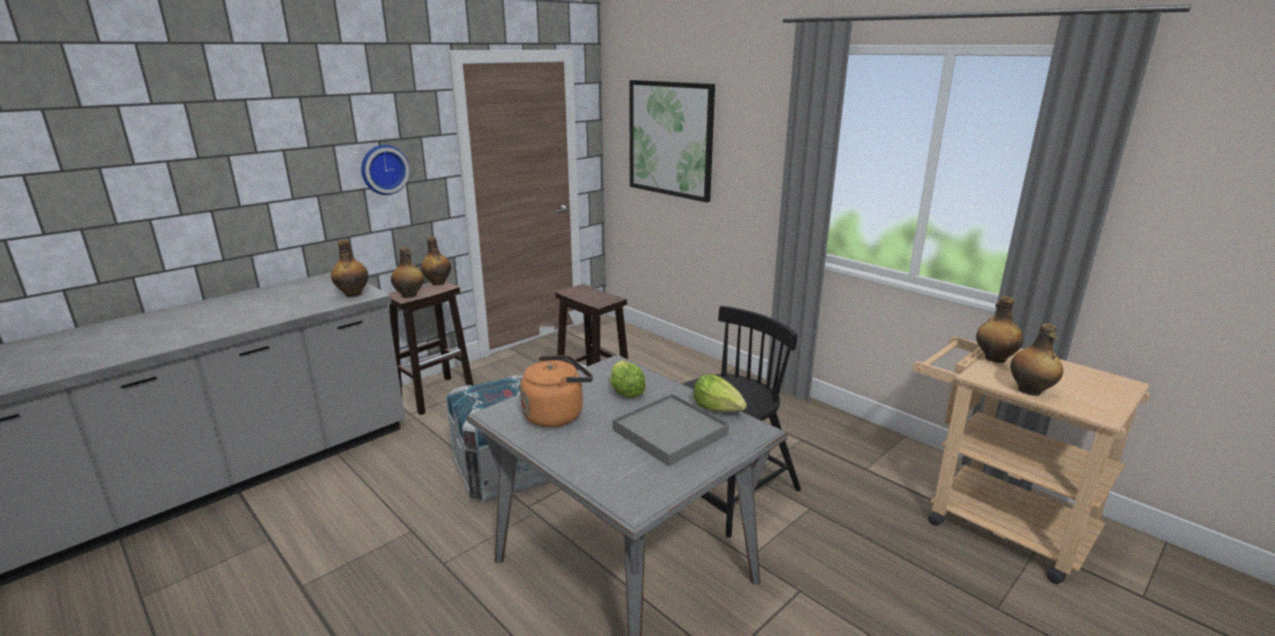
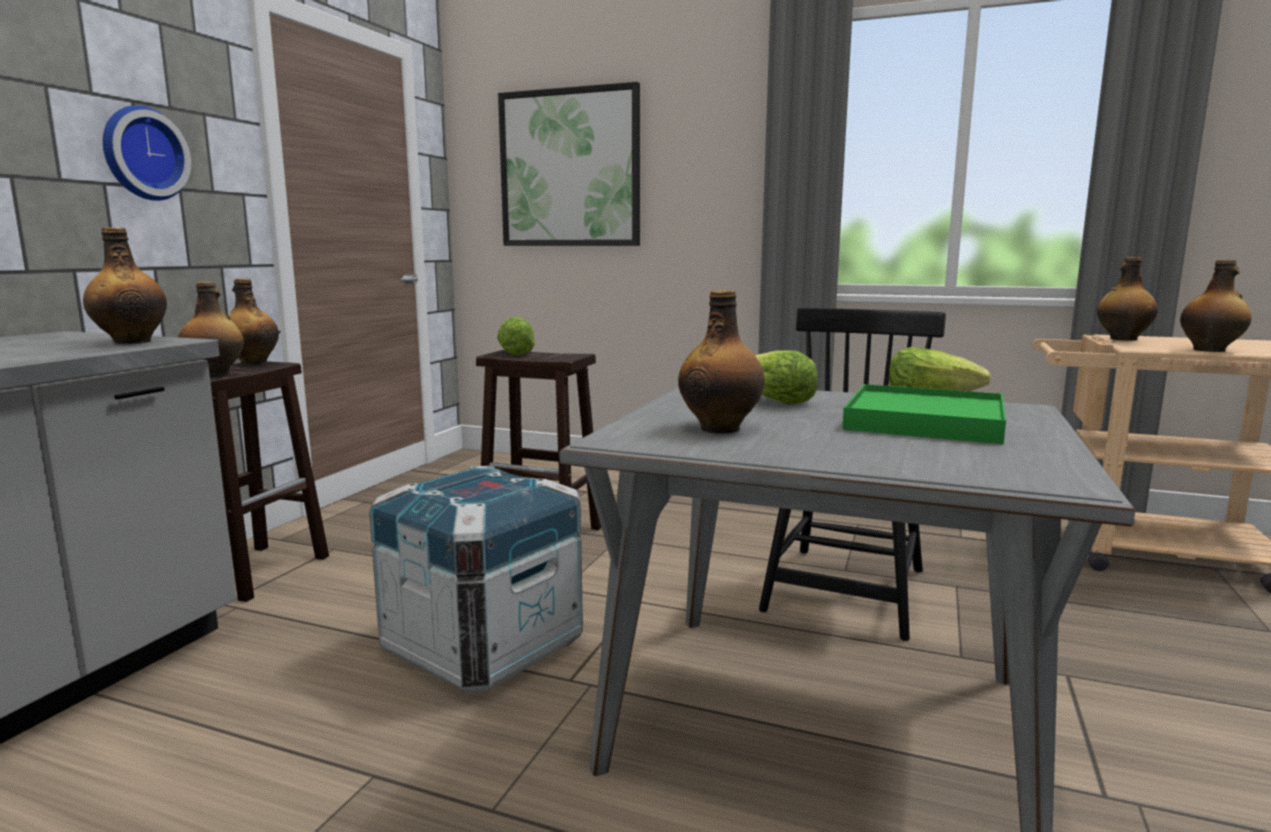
camera: 25 degrees left, 10 degrees down
orange kettle [520,355,593,428] -> bottle [678,290,765,434]
grey tray [613,394,729,466] -> green tray [842,384,1006,444]
none -> lettuce [497,317,535,355]

